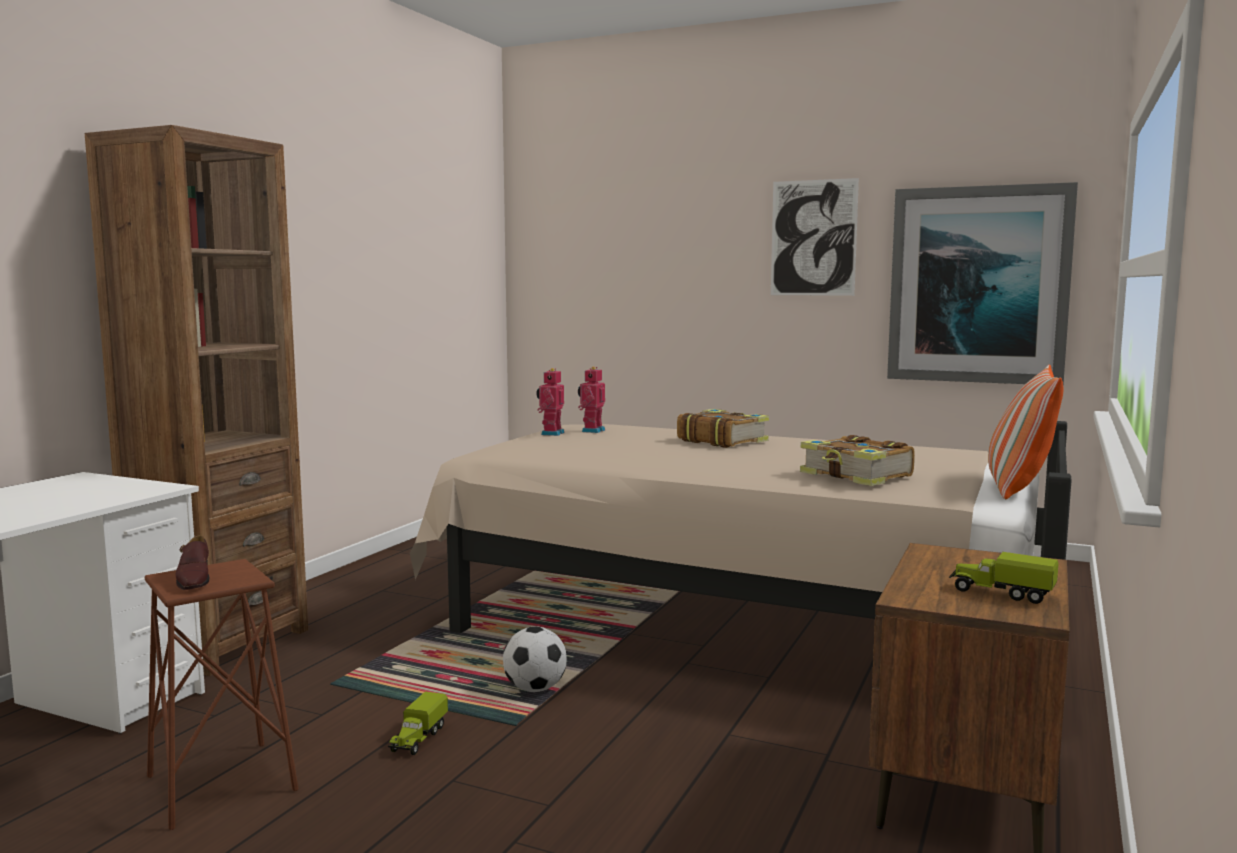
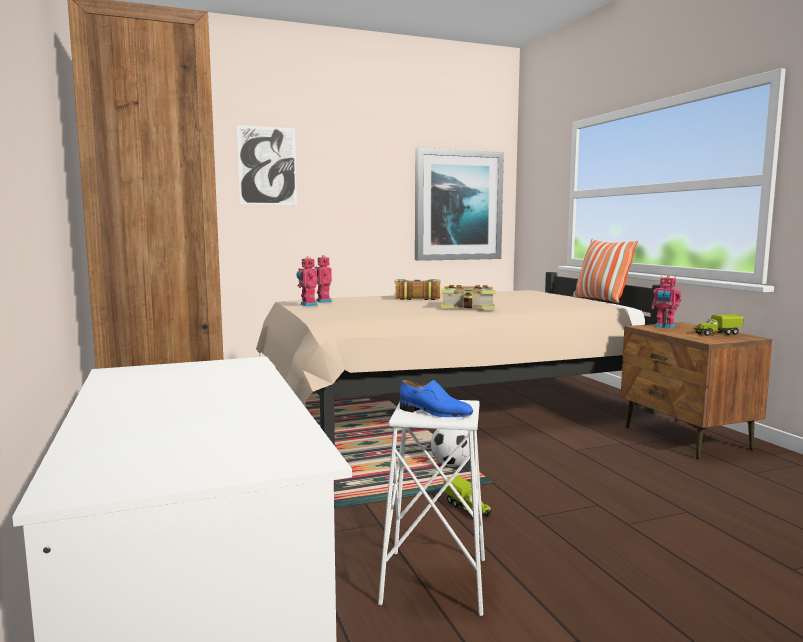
camera: 45 degrees left, 0 degrees up
brown stool [145,559,298,830] -> white stool [378,400,485,616]
brown shoe [176,535,209,590] -> blue shoe [400,380,473,417]
picture [771,178,859,296] -> picture moved to [237,125,297,205]
book [800,435,915,486] -> book moved to [441,285,495,309]
none -> toy robot [651,275,681,329]

